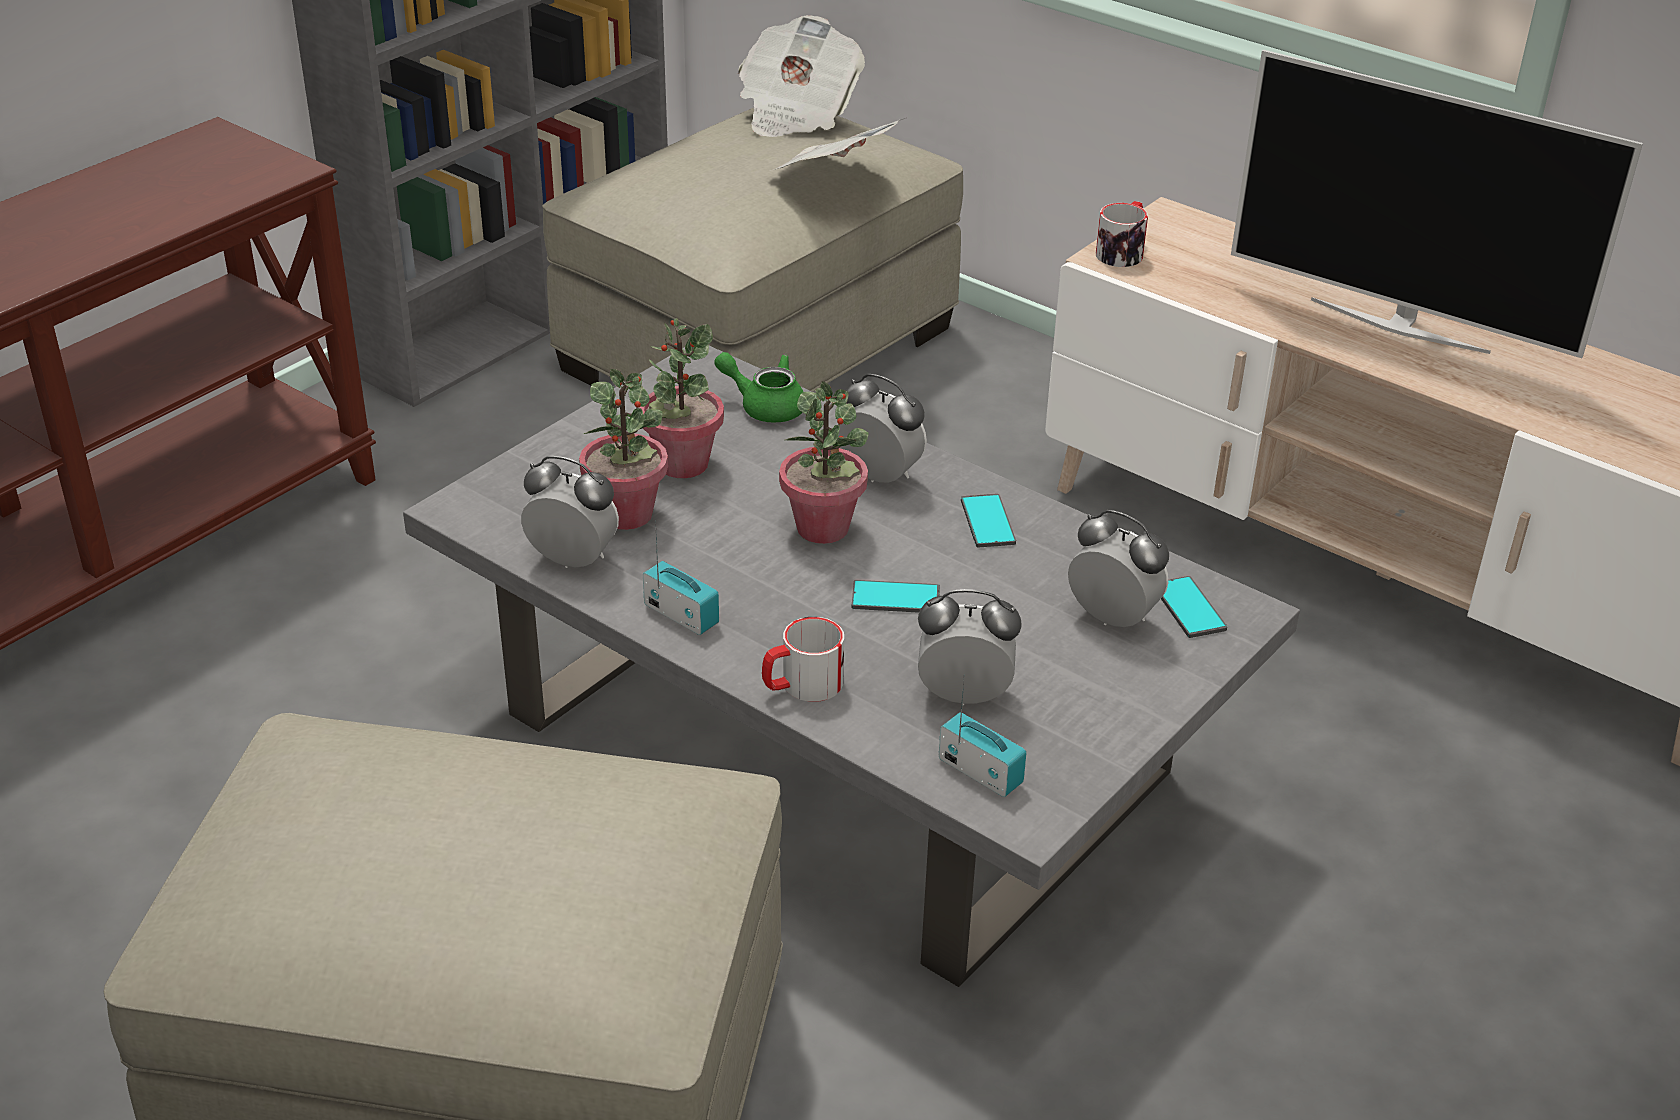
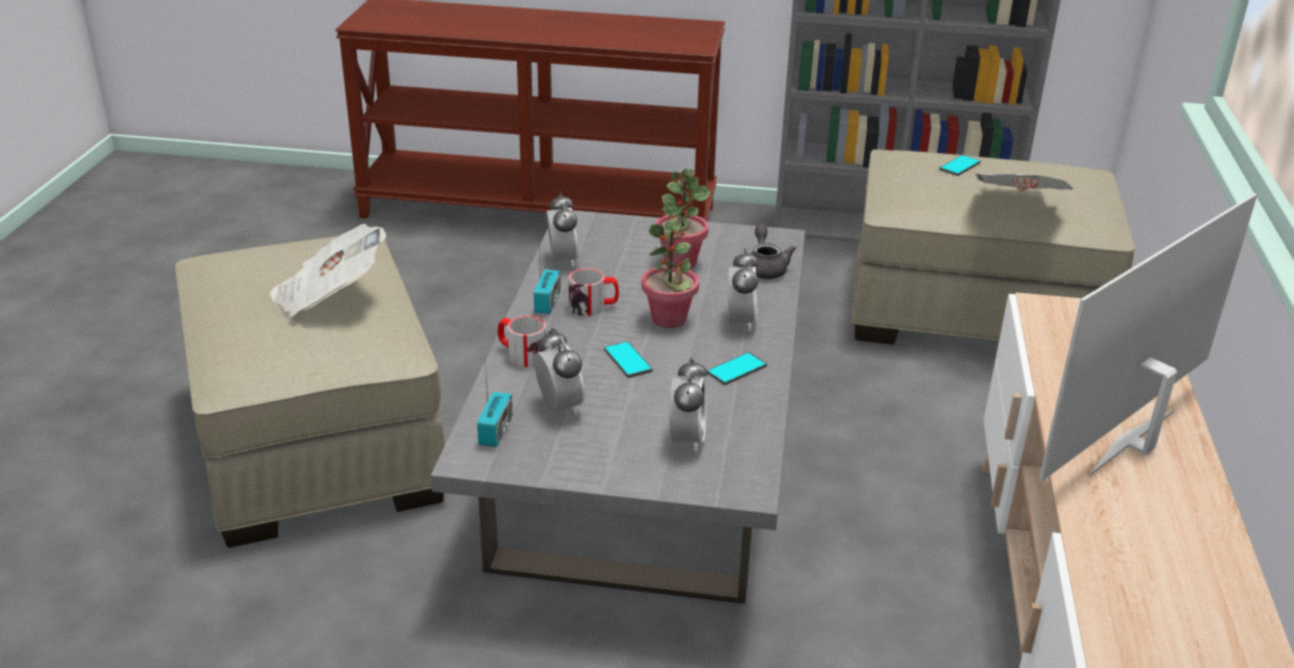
camera: 60 degrees right, 5 degrees down
potted plant [579,369,668,530] -> none
green teapot [714,352,803,422] -> grey teapot [751,225,796,279]
newspaper [738,15,865,137] -> newspaper moved to [270,224,386,317]
mug [1096,201,1148,267] -> mug moved to [569,268,619,316]
phone [1161,576,1227,638] -> phone moved to [939,155,981,176]
television [1231,50,1643,358] -> television turned 45 degrees clockwise [1039,193,1257,482]

